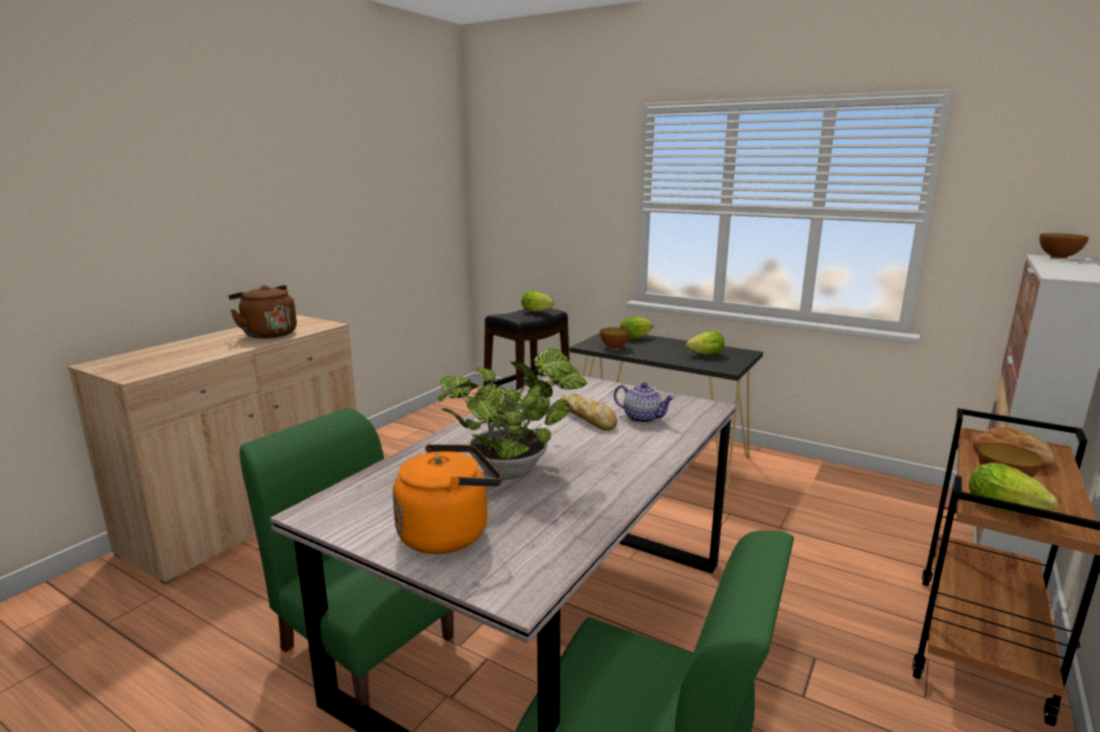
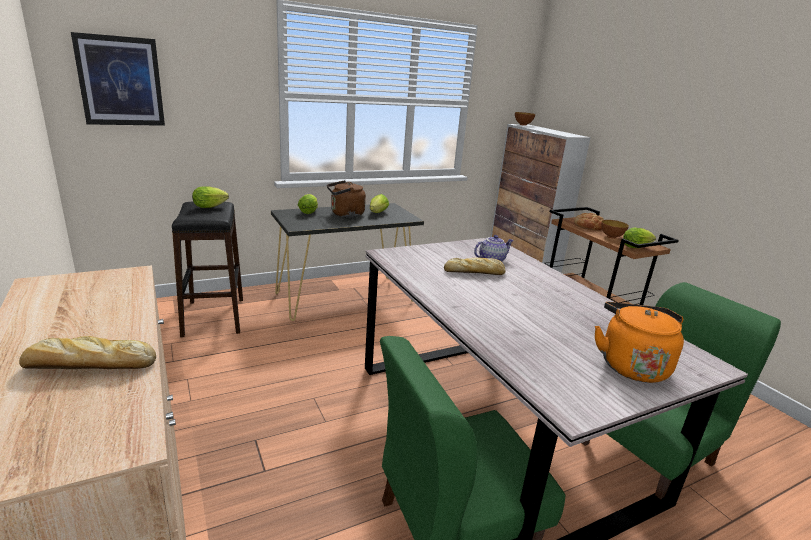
camera: 60 degrees left, 5 degrees up
brown kettle [229,285,297,339] -> brown kettle moved to [327,180,366,217]
potted plant [438,348,587,480] -> none
bowl [600,327,630,349] -> none
none -> bread [19,336,156,369]
none -> picture [71,32,165,126]

